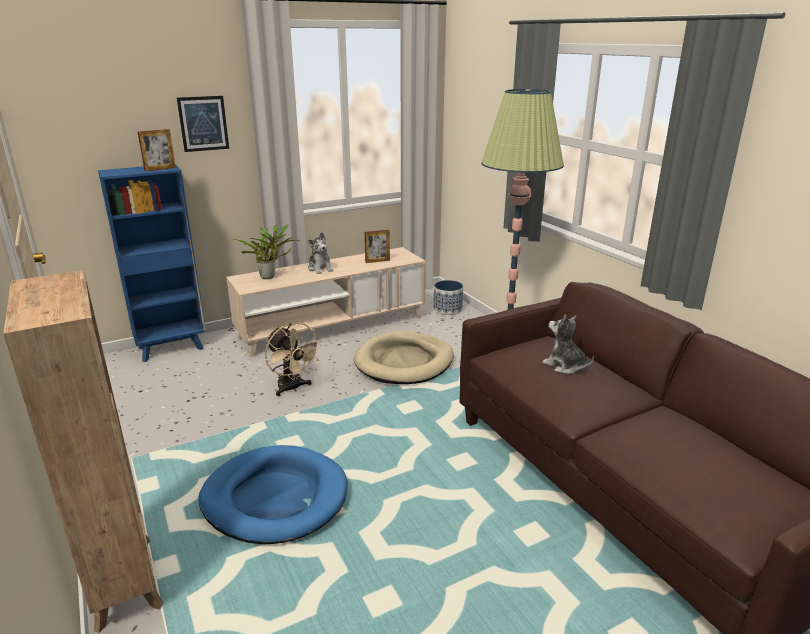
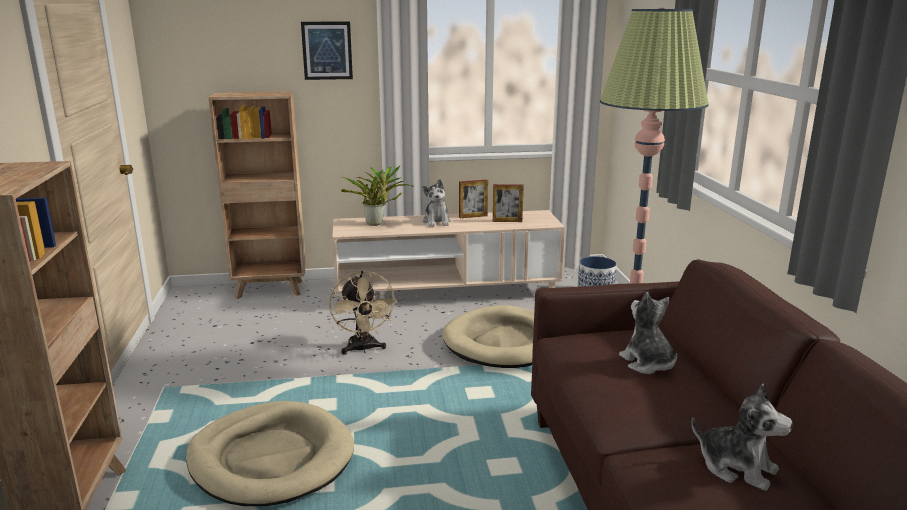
camera: 20 degrees right, 5 degrees down
blue bookcase [98,164,206,362] -> brown bookcase [209,91,306,299]
picture frame [138,129,176,171] -> picture frame moved to [459,180,488,218]
blue dog bed [198,445,347,544] -> beige dog bed [186,401,354,506]
none -> plush toy [691,384,793,491]

